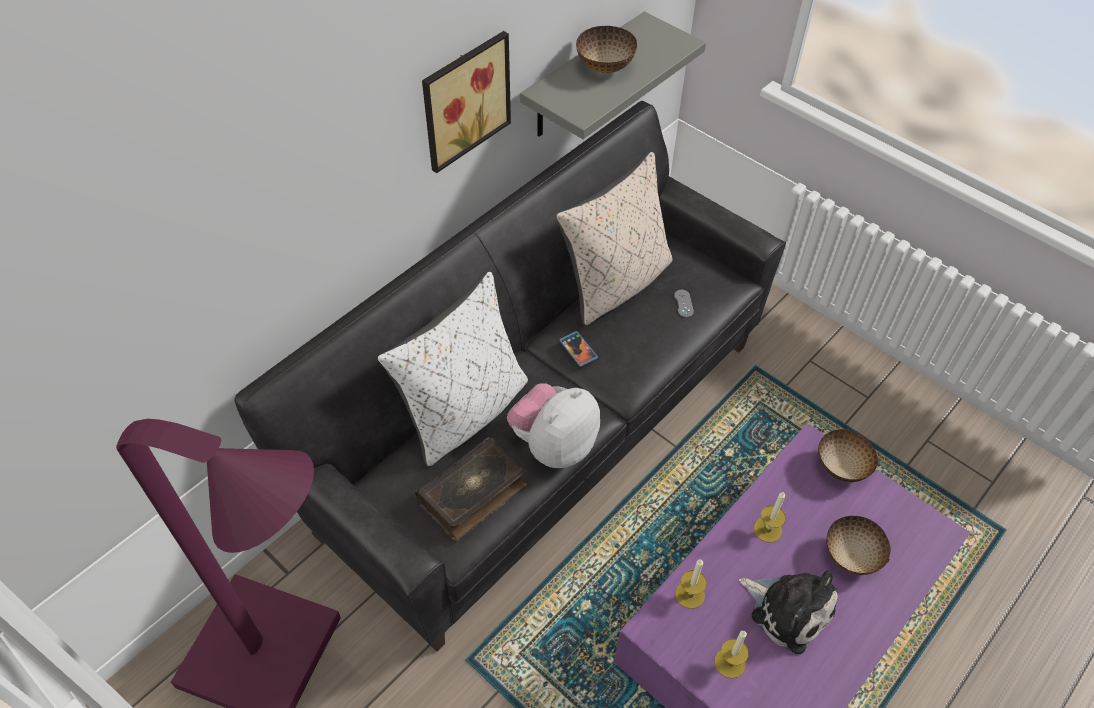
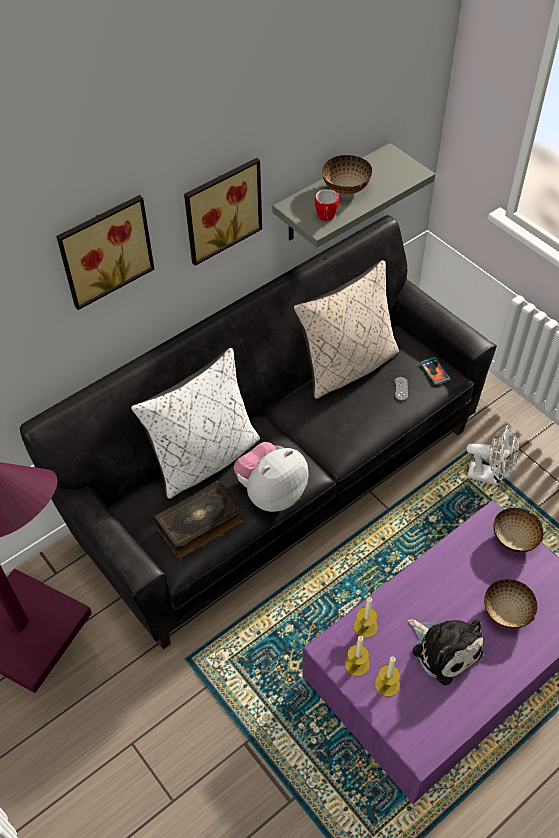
camera: 10 degrees right, 0 degrees up
phone [559,331,598,367] -> phone moved to [420,357,450,385]
candle [754,492,786,543] -> candle moved to [344,636,370,677]
none -> picture [56,195,154,310]
none -> mug [315,189,339,221]
none -> white fan [466,425,519,485]

